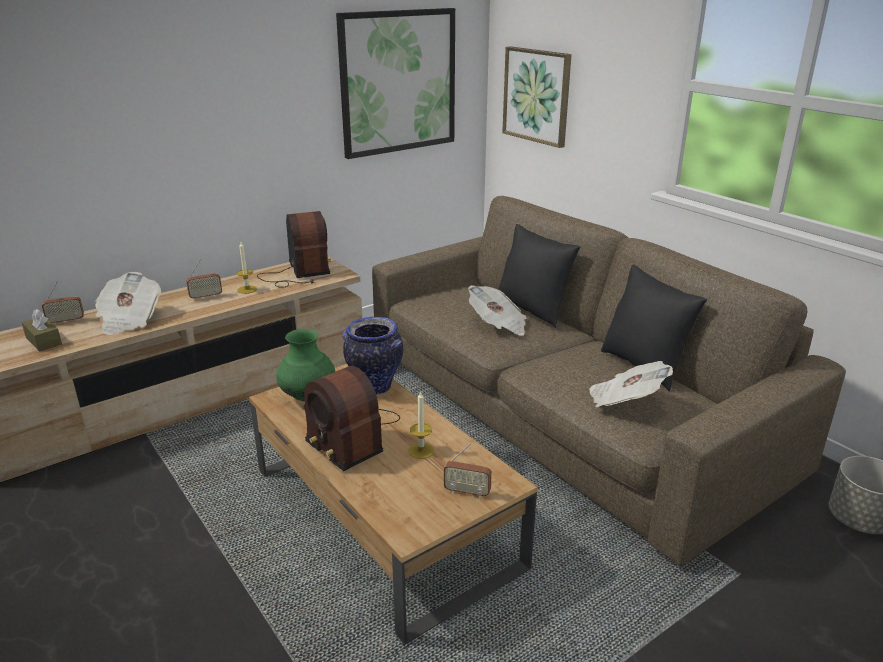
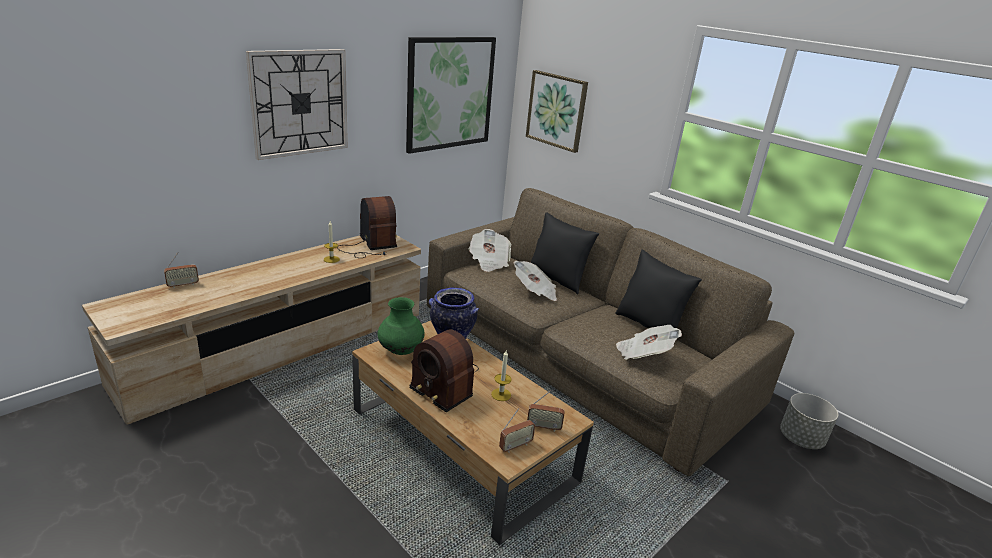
camera: 10 degrees left, 0 degrees up
brown tissue box [22,309,62,352] -> none
newspaper [94,272,161,335] -> newspaper moved to [468,229,511,272]
radio [186,259,222,300] -> radio moved to [499,408,535,453]
none -> wall clock [246,49,348,160]

